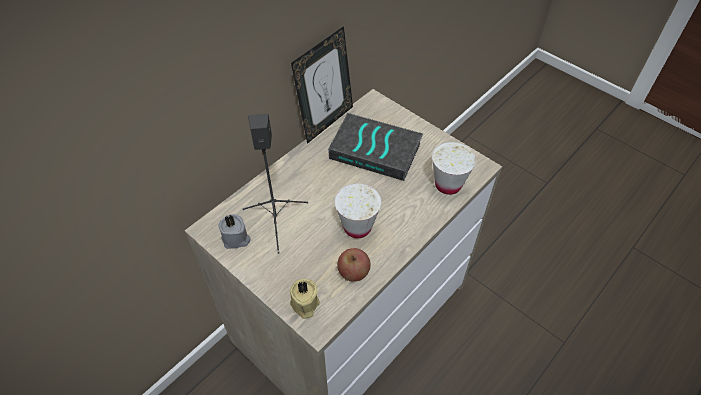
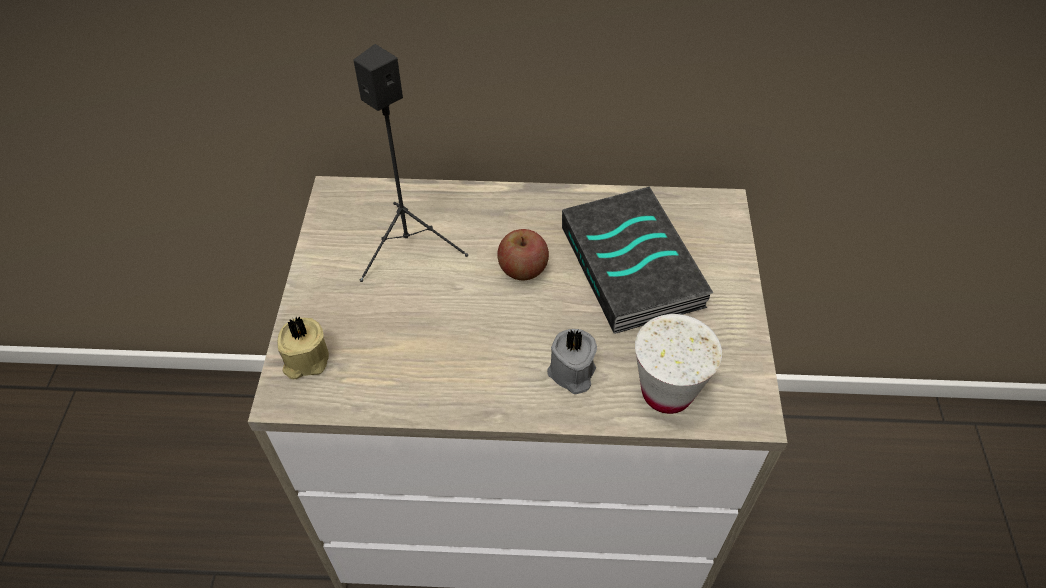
camera: 50 degrees right, 0 degrees up
grey candle [218,214,250,249] -> grey candle moved to [547,328,597,394]
picture frame [291,26,353,144] -> none
white cup [335,183,381,238] -> none
apple [337,248,371,282] -> apple moved to [497,229,549,280]

